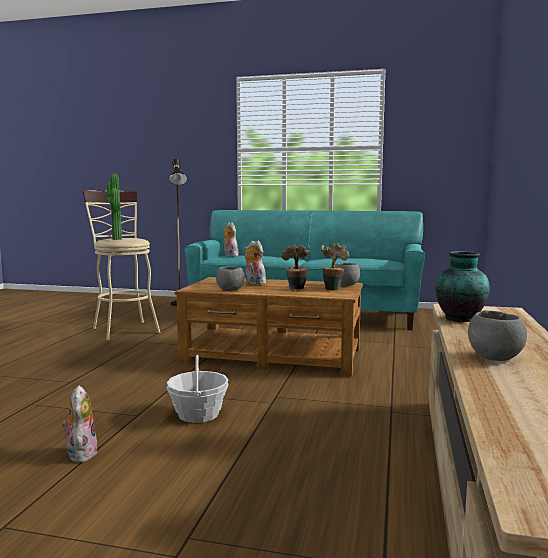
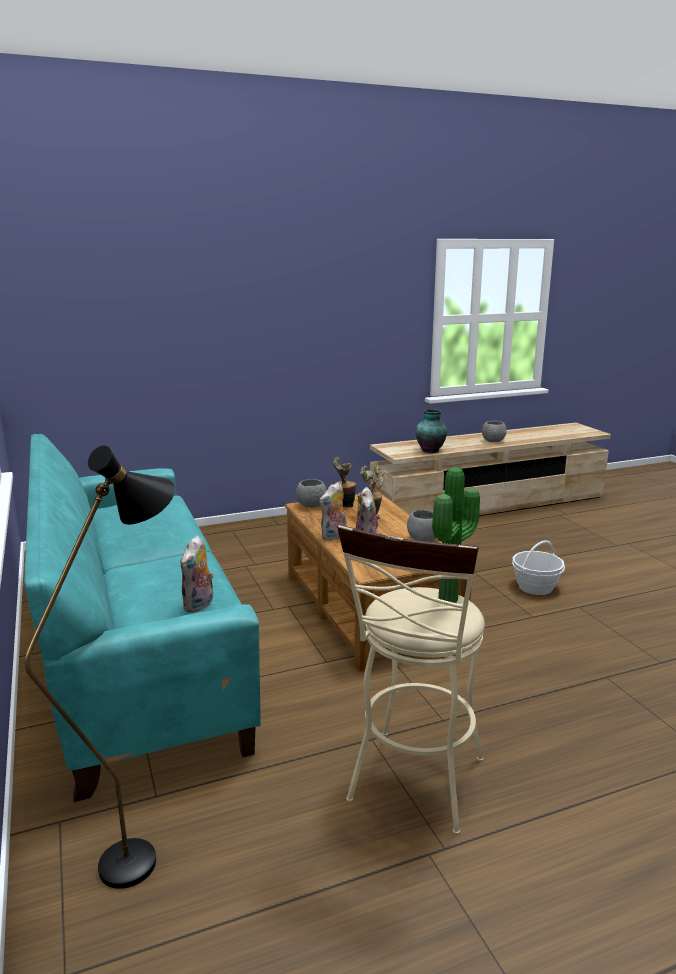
camera: 125 degrees left, 10 degrees up
plush toy [62,385,97,463] -> plush toy moved to [320,482,347,540]

